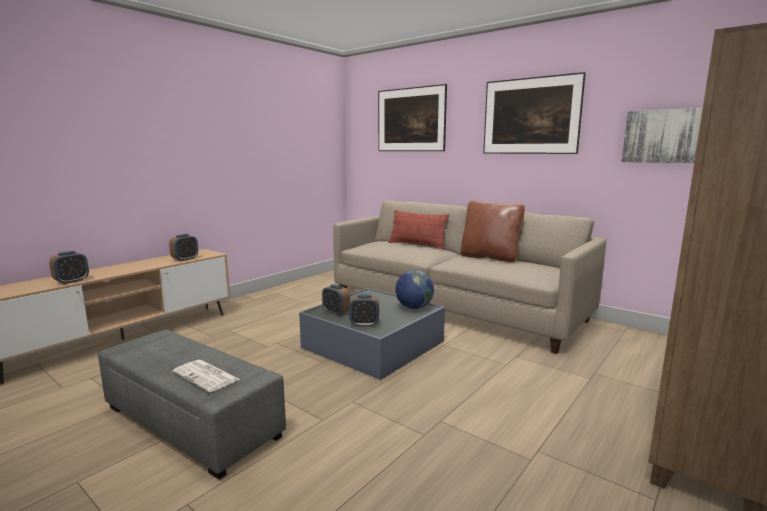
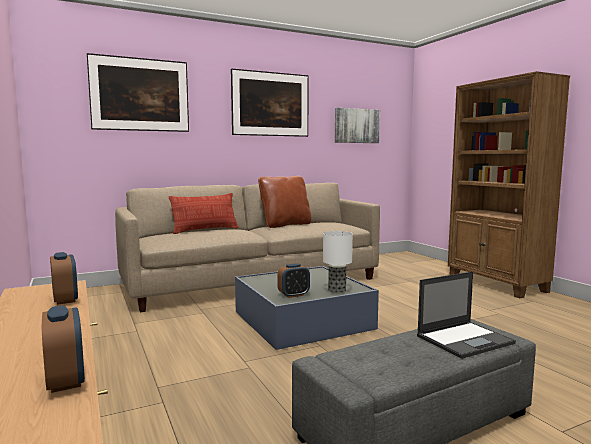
camera: 65 degrees left, 5 degrees down
newspaper [173,360,240,392] -> laptop [417,271,516,359]
alarm clock [349,294,379,327] -> table lamp [323,231,353,293]
globe [395,270,434,309] -> none

